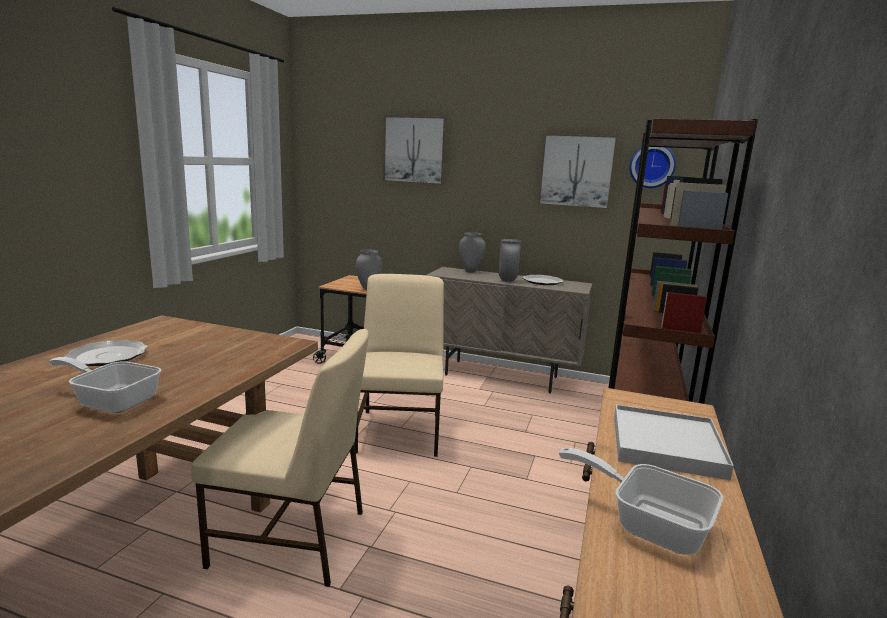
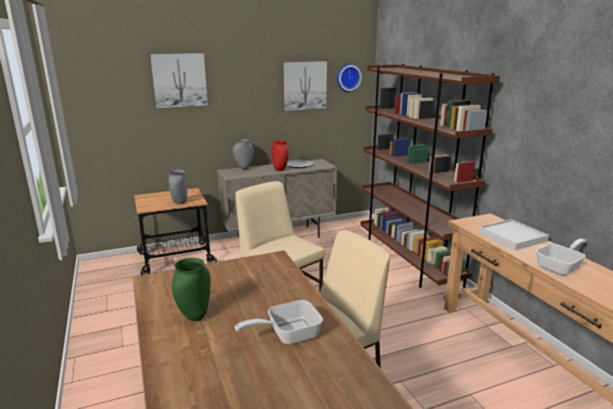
camera: 40 degrees left, 5 degrees up
plate [65,340,148,366] -> green vase [172,258,211,321]
grey vase [499,239,521,282] -> red vase [271,140,289,171]
frying pan [559,448,723,555] -> frying pan turned 150 degrees clockwise [536,239,587,275]

